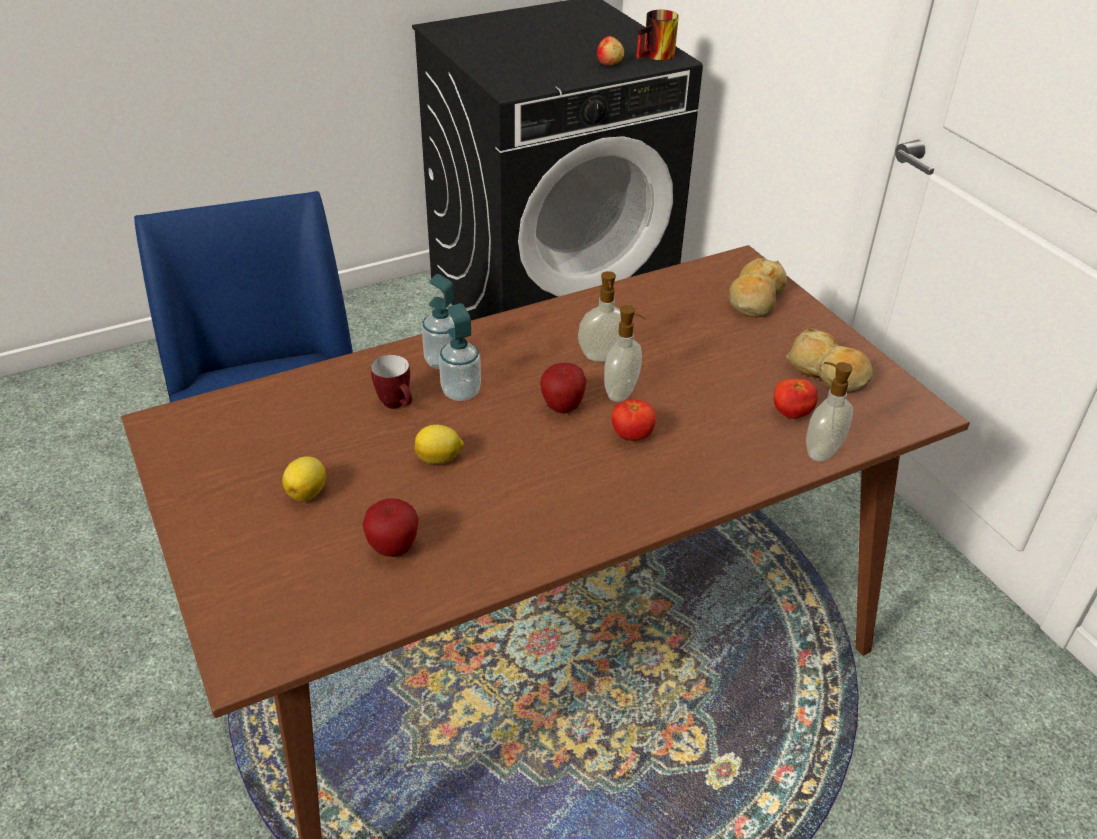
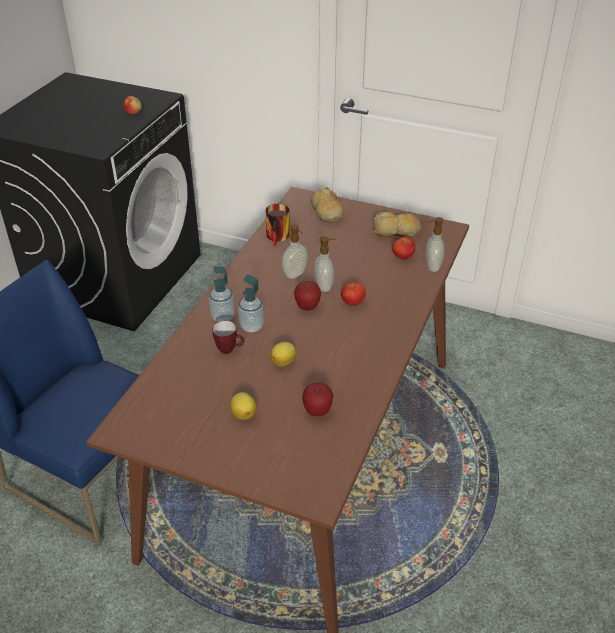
camera: 40 degrees left, 0 degrees up
mug [636,10,679,60] -> mug moved to [266,204,290,246]

